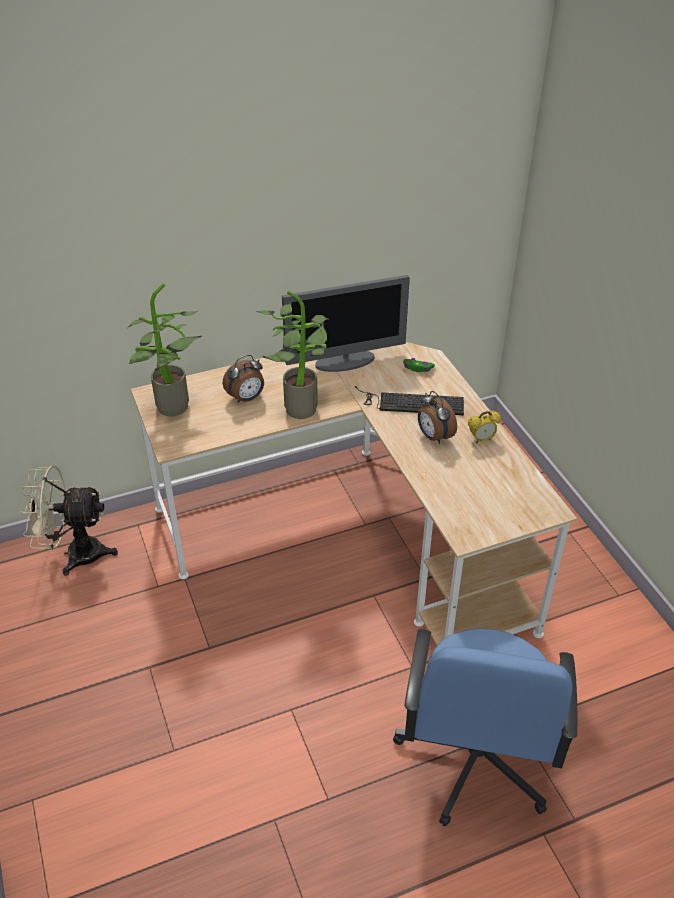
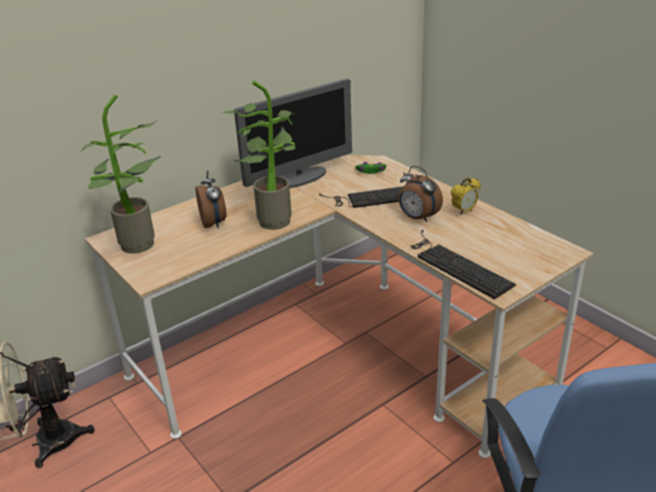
camera: 15 degrees left, 10 degrees down
alarm clock [223,355,264,403] -> alarm clock turned 60 degrees counterclockwise [195,170,227,229]
none -> keyboard [410,230,516,299]

